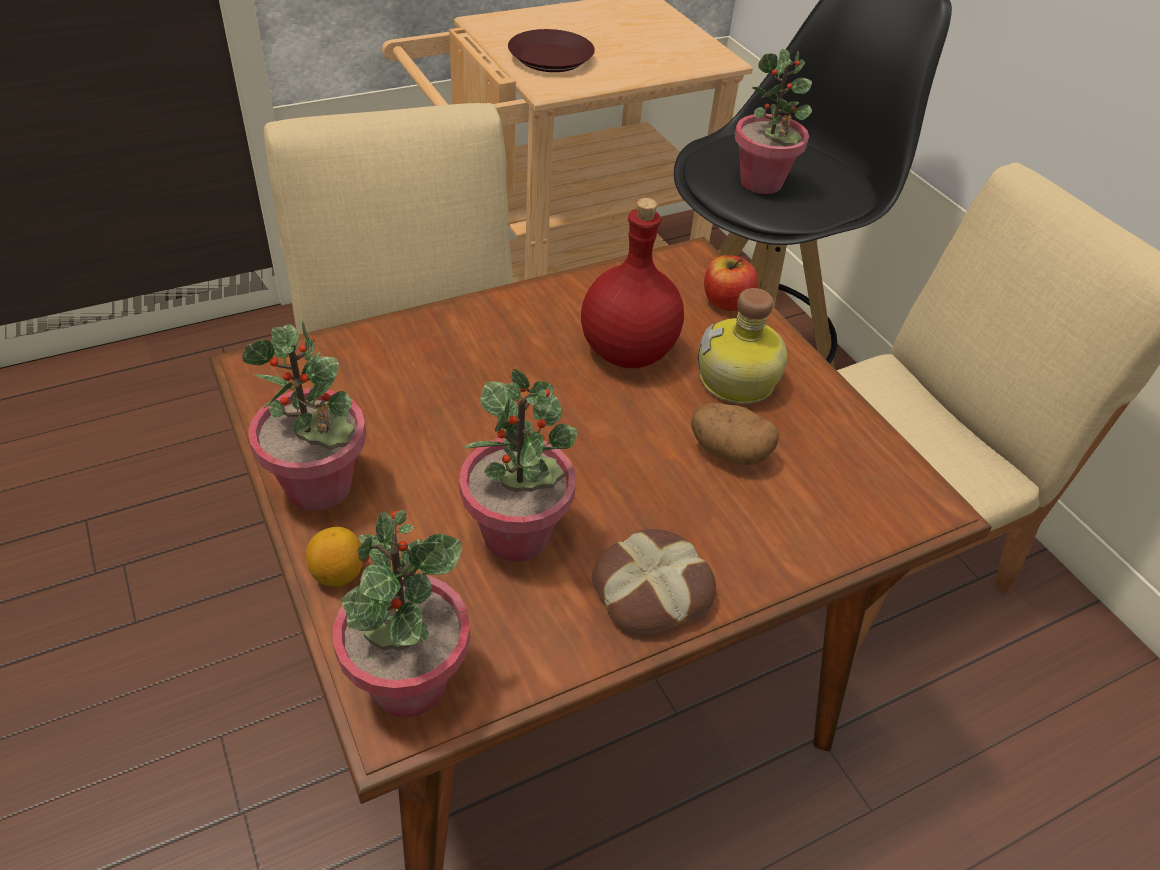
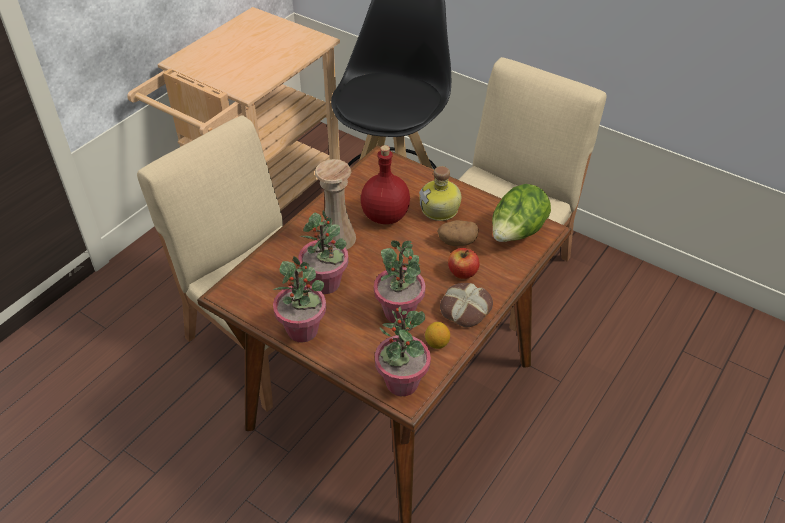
camera: 25 degrees left, 0 degrees up
lemon [306,527,363,587] -> lemon moved to [425,322,450,349]
brown plate [508,29,595,72] -> none
apple [704,255,758,311] -> apple moved to [448,248,480,279]
potted plant [735,49,812,194] -> potted plant moved to [298,210,349,294]
none -> beige vase [315,159,356,249]
none -> lettuce [492,184,551,242]

